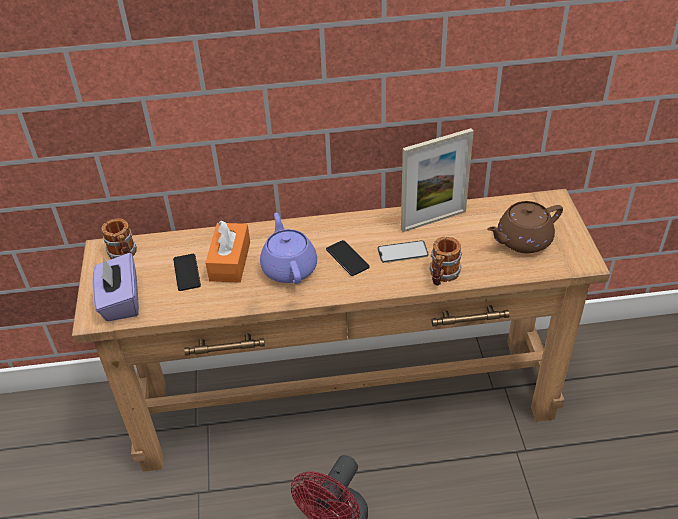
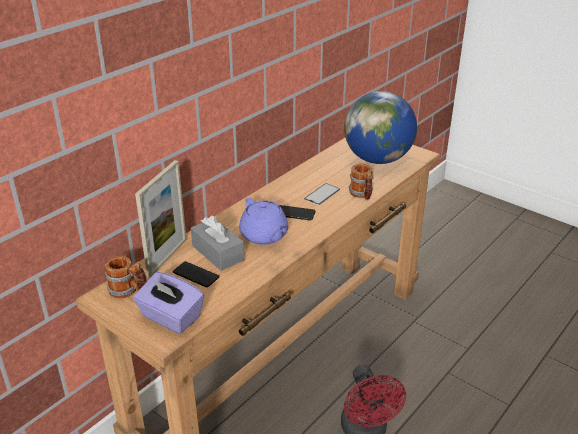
camera: 45 degrees left, 10 degrees down
orange tissue box [205,220,250,283] -> grey tissue box [191,216,244,271]
purple teapot [260,212,317,284] -> purple teapot turned 150 degrees counterclockwise [239,198,288,245]
picture frame [401,128,474,232] -> picture frame moved to [135,160,186,277]
brown teapot [487,201,563,253] -> globe [344,91,417,164]

